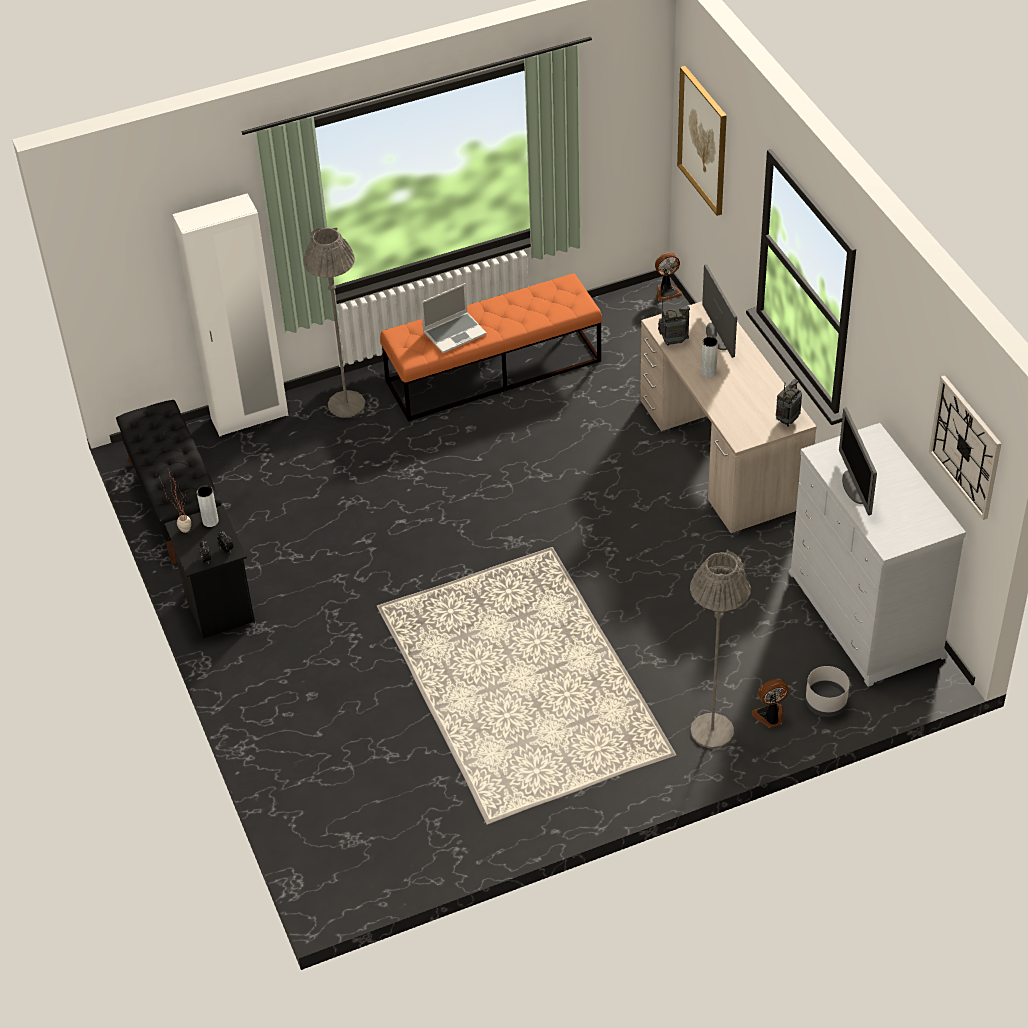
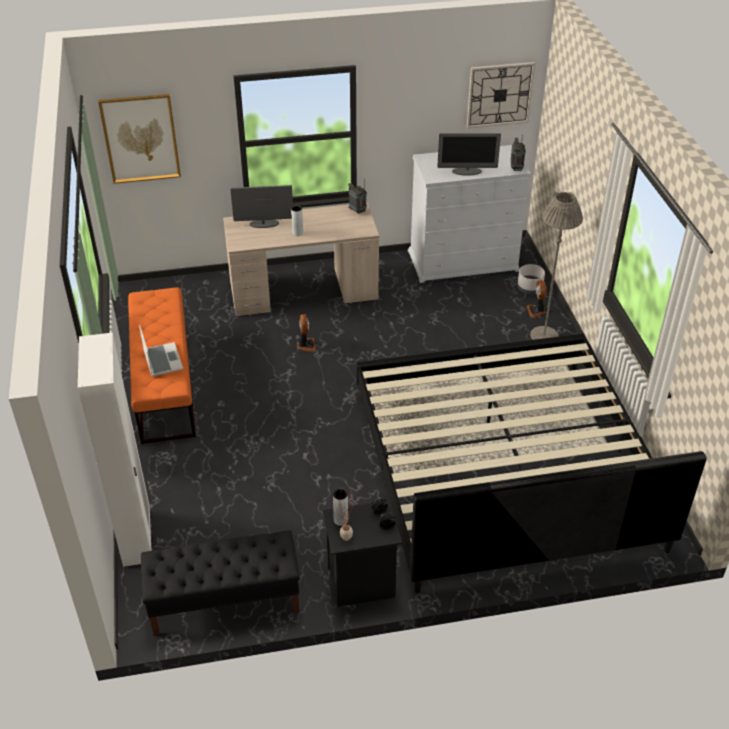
camera: 80 degrees left, 5 degrees down
grey floor lamp [303,228,365,417] -> none
fan [655,252,683,301] -> fan moved to [297,314,316,352]
radio [658,298,690,346] -> radio moved to [510,135,526,171]
none -> bed [356,334,707,593]

